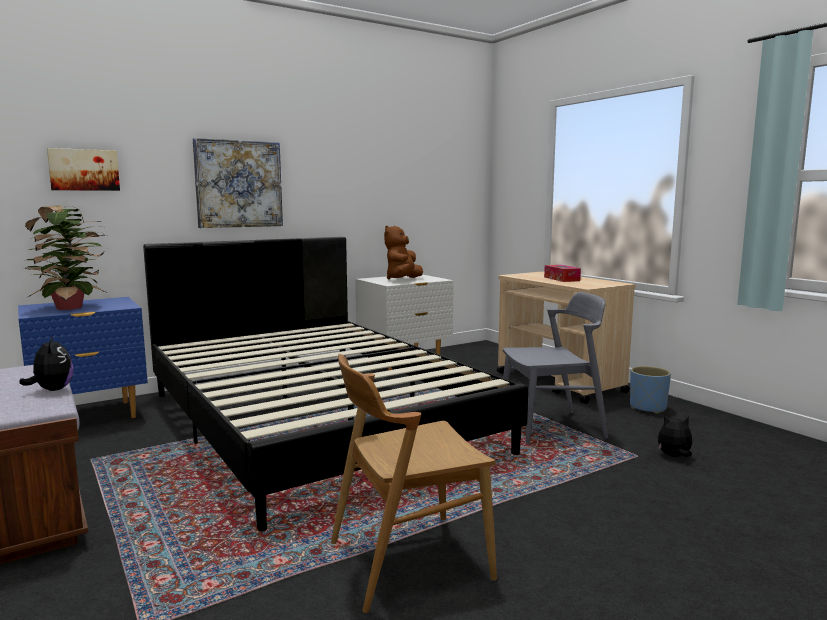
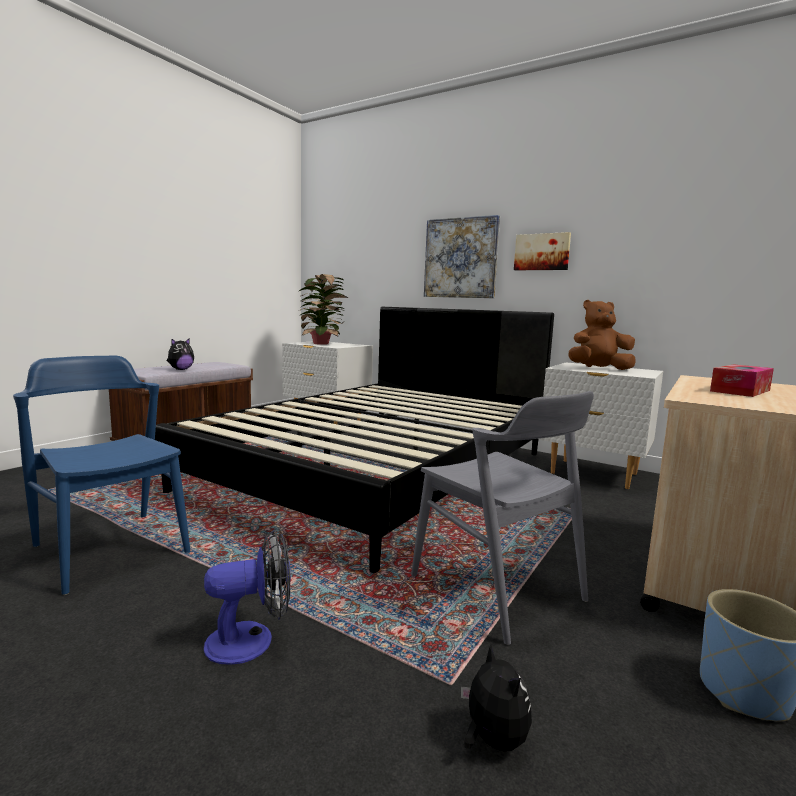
camera: 65 degrees right, 0 degrees up
blue nightstand [18,297,148,418] -> white nightstand [282,342,373,425]
picture [47,148,120,191] -> picture moved to [514,232,571,270]
brown chair [331,354,497,613] -> blue chair [13,356,190,595]
none -> fan [204,529,291,665]

